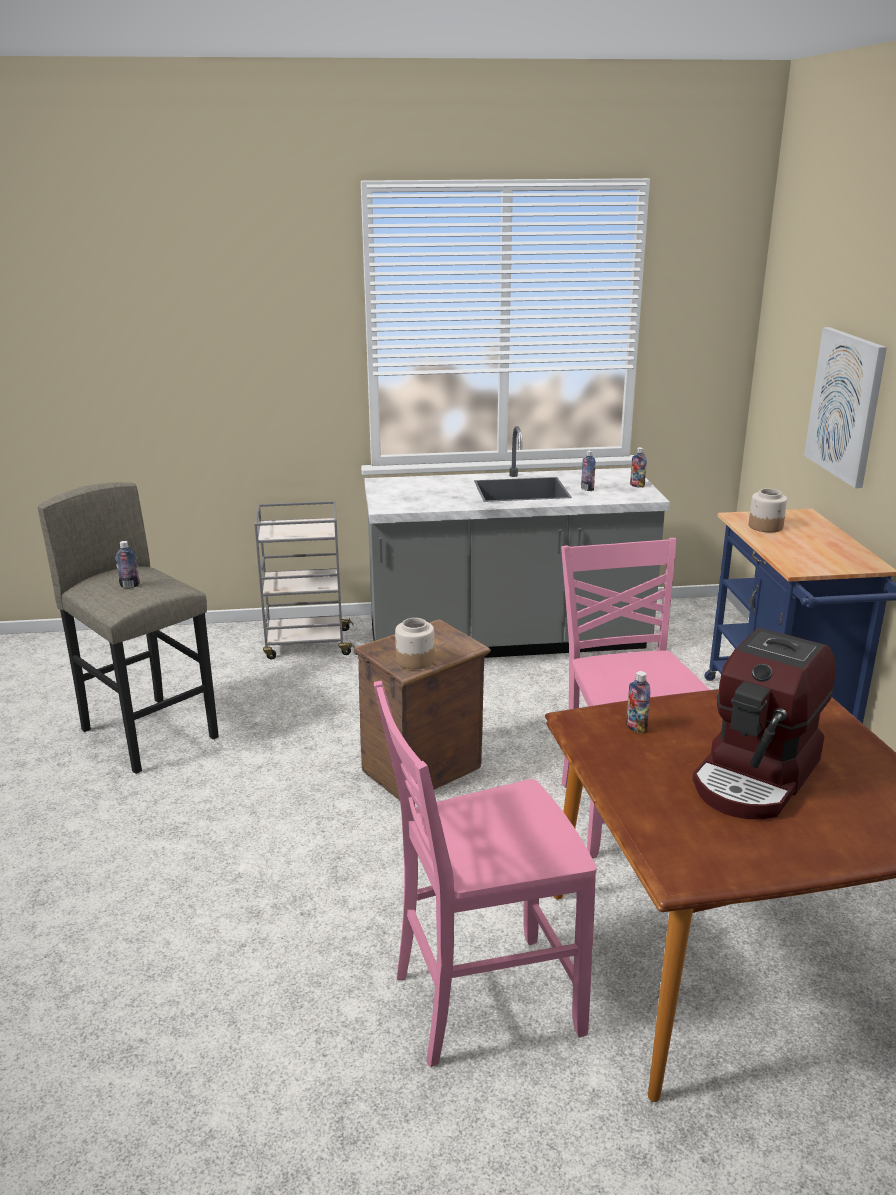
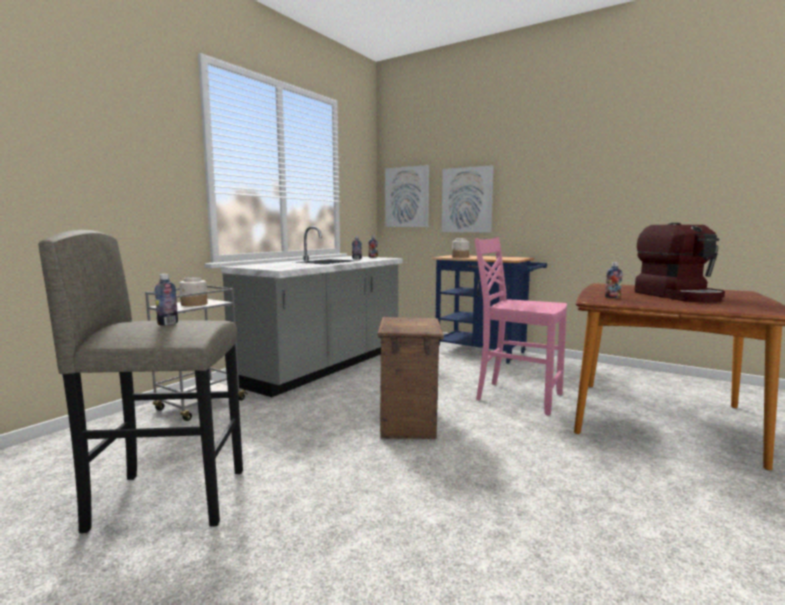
camera: 50 degrees left, 15 degrees down
pink chair [374,681,597,1067] -> none
jar [395,618,434,669] -> jar moved to [179,277,207,306]
none -> picture [385,165,429,227]

